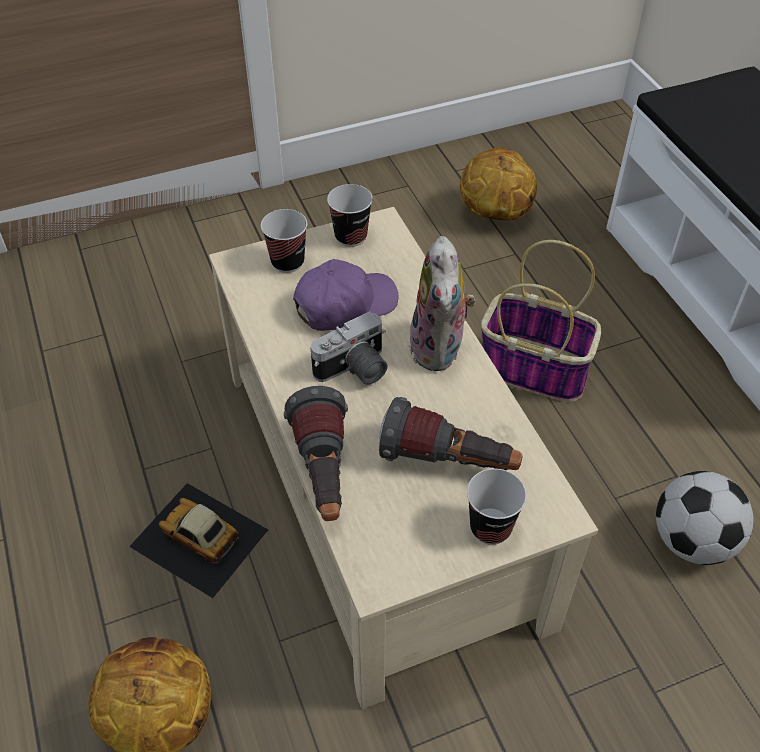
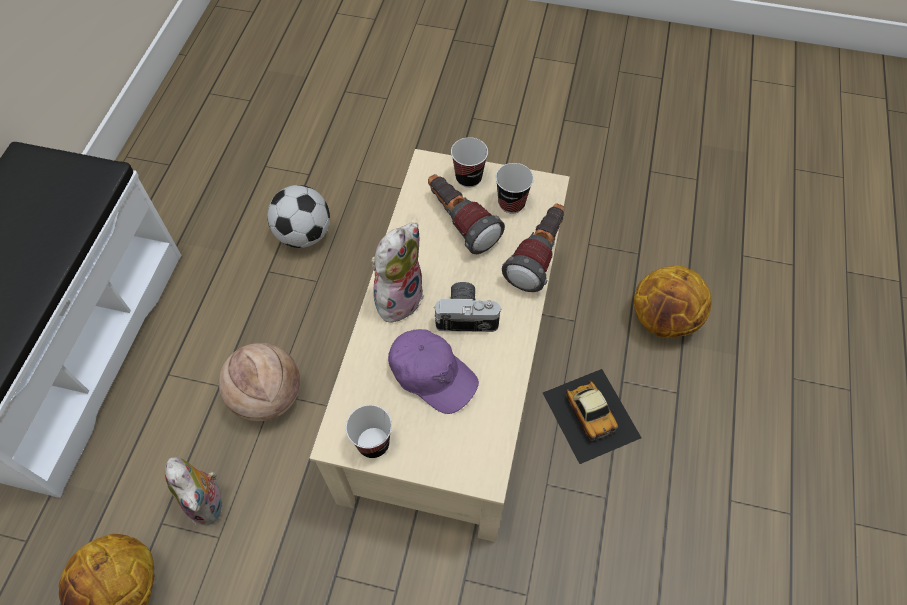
camera: 145 degrees left, 10 degrees up
cup [261,209,307,273] -> cup moved to [496,163,534,214]
purple cap [293,259,399,331] -> purple cap turned 150 degrees counterclockwise [388,329,479,414]
basket [481,240,601,402] -> basketball [219,343,300,422]
none -> plush toy [165,457,224,526]

